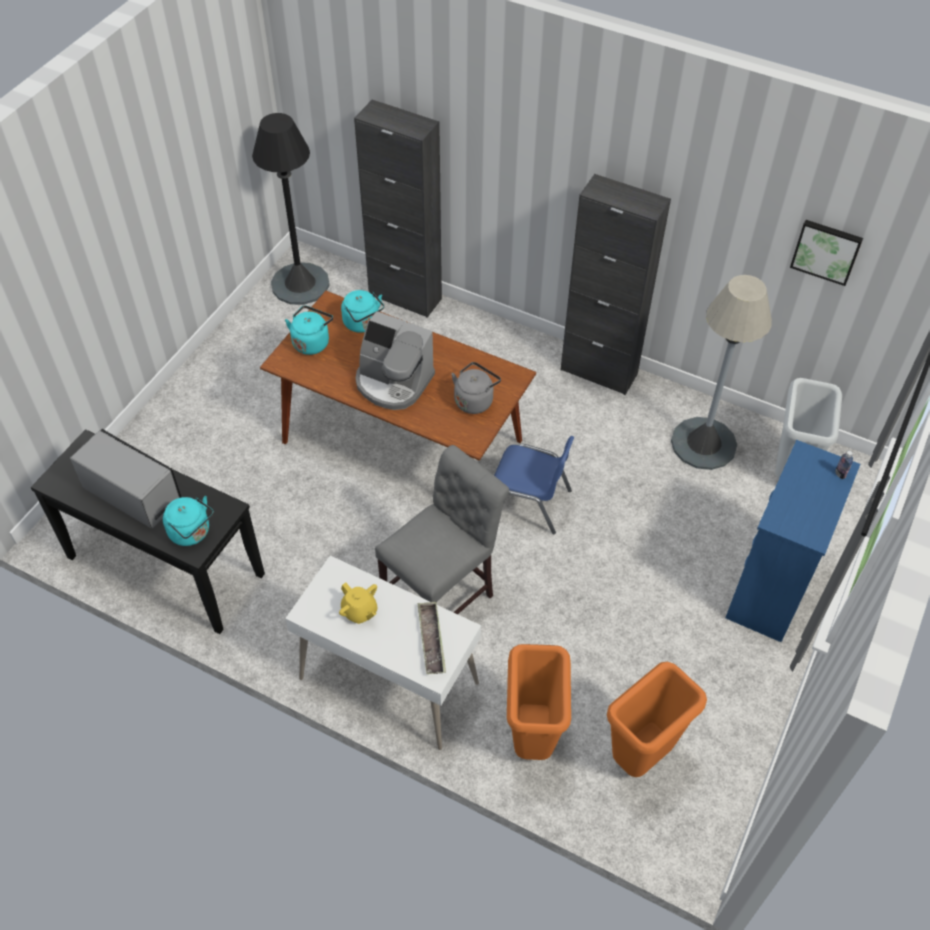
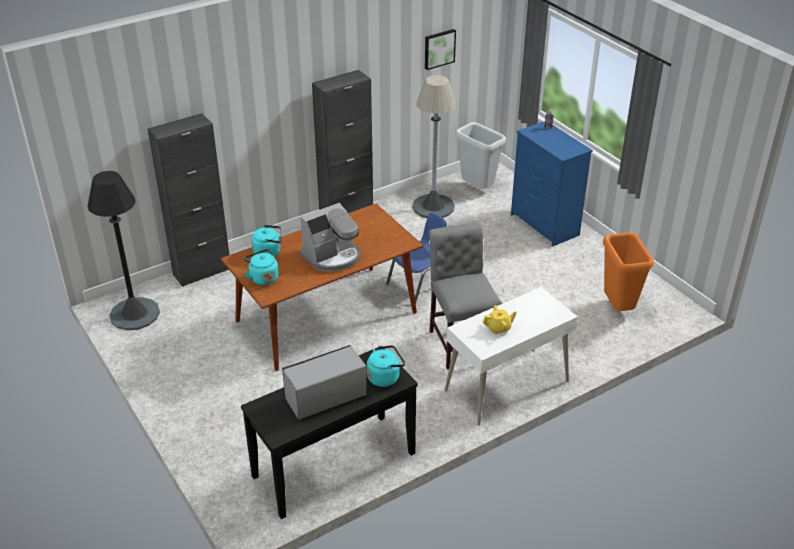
camera: 60 degrees left, 15 degrees down
tray [418,602,446,674] -> none
grey kettle [452,362,501,414] -> none
orange trash can [507,644,571,760] -> none

